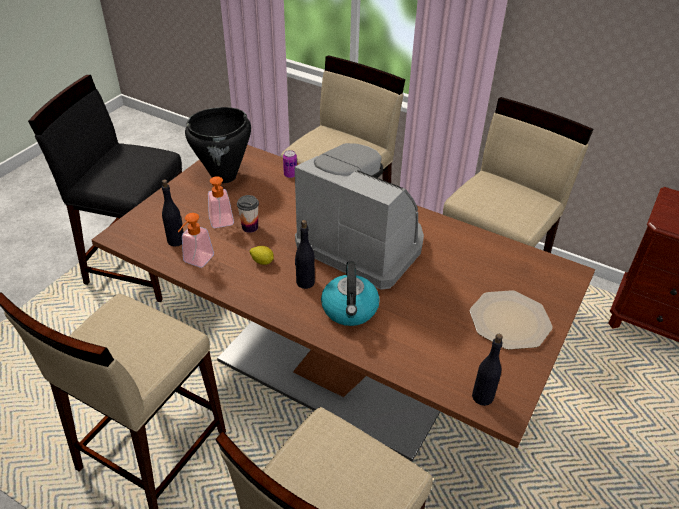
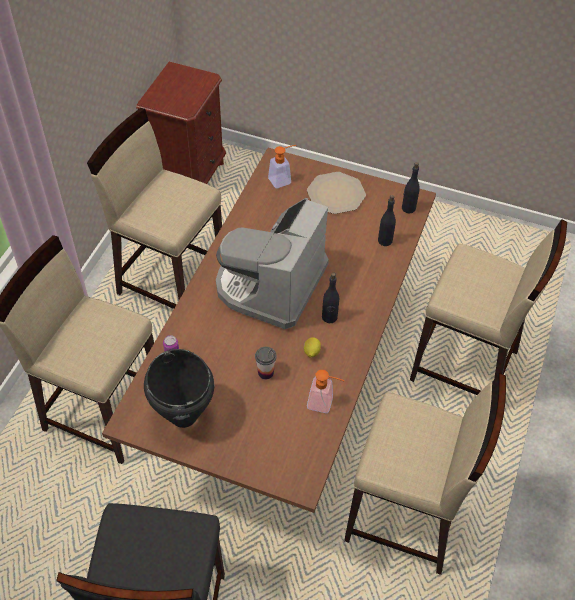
camera: 100 degrees left, 10 degrees up
black bottle [162,179,184,247] -> black bottle moved to [378,195,396,246]
soap dispenser [208,176,234,228] -> soap dispenser moved to [268,145,297,188]
kettle [321,262,380,326] -> none

